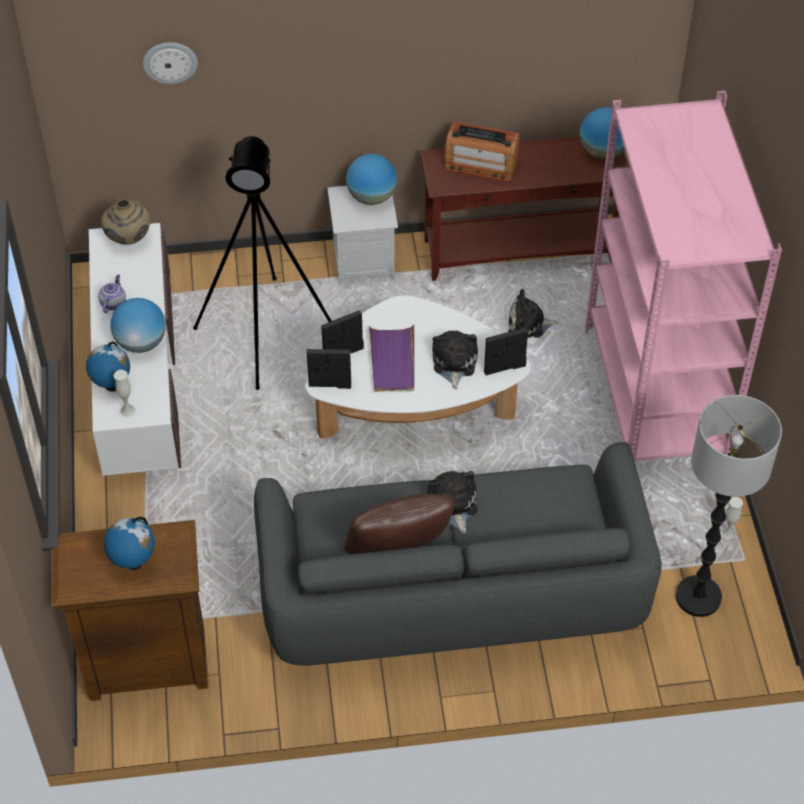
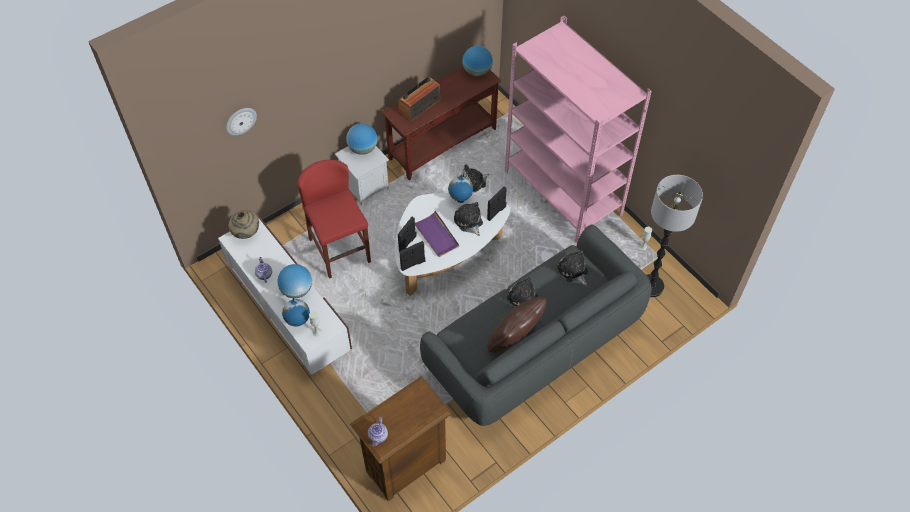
camera: 30 degrees left, 5 degrees up
globe [104,517,155,570] -> globe moved to [448,175,473,203]
black floor lamp [193,136,331,390] -> red stool [297,160,371,279]
radio [445,122,520,182] -> radio turned 150 degrees clockwise [399,77,440,121]
none -> teapot [368,417,388,446]
none -> plush toy [557,250,588,286]

